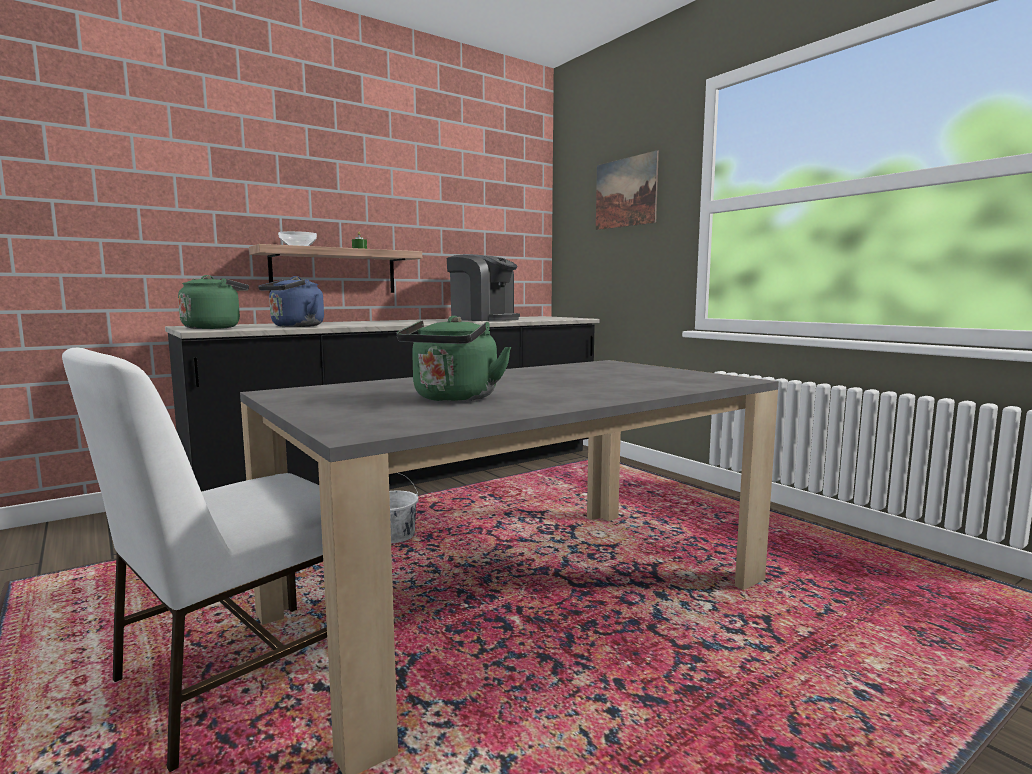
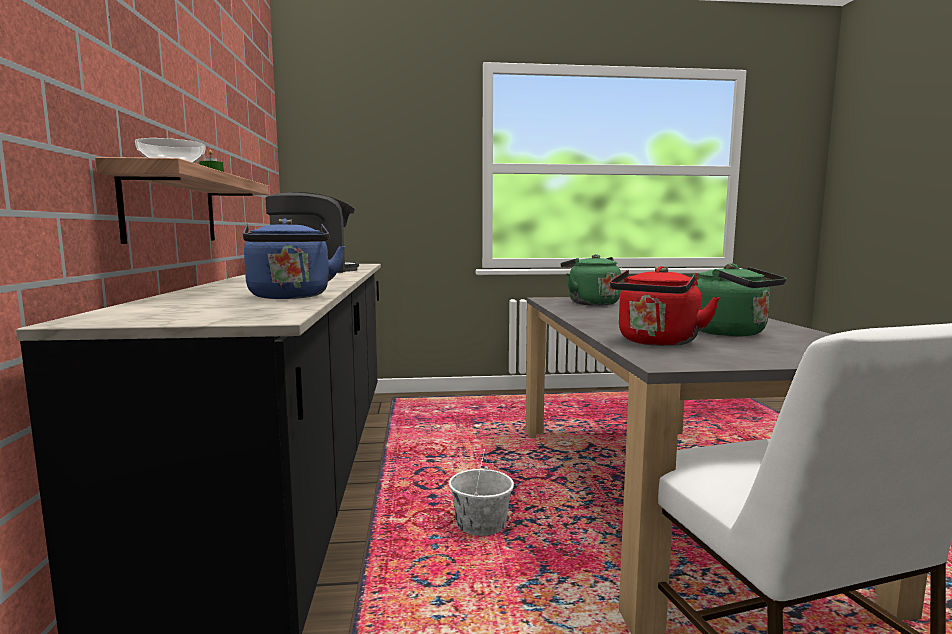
camera: 60 degrees left, 0 degrees up
green kettle [178,275,249,329] -> green kettle moved to [561,254,621,306]
picture [596,150,659,230] -> none
none -> red kettle [610,266,720,346]

